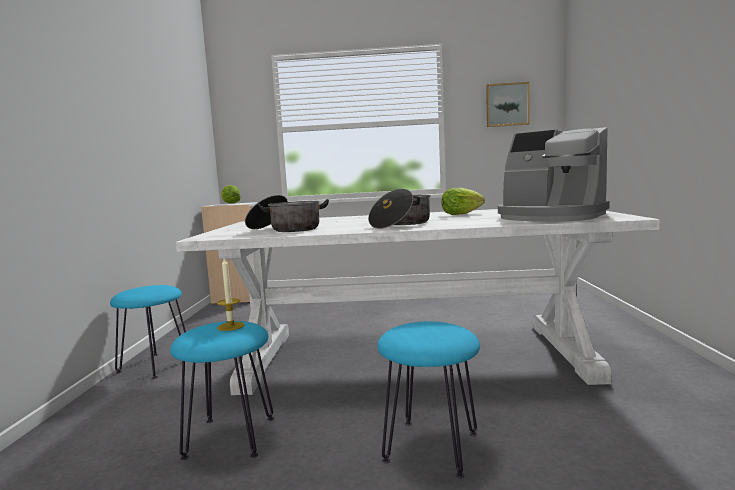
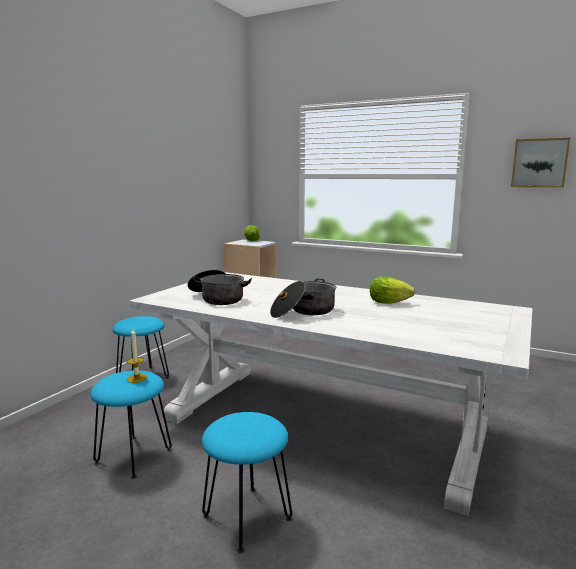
camera: 25 degrees right, 5 degrees up
coffee machine [498,127,610,222] -> none

